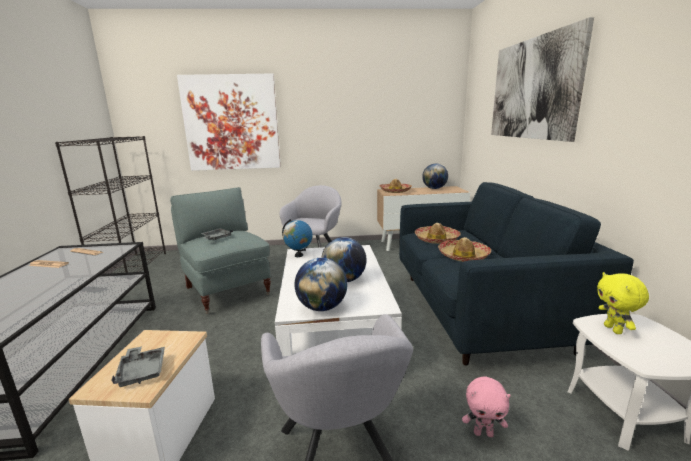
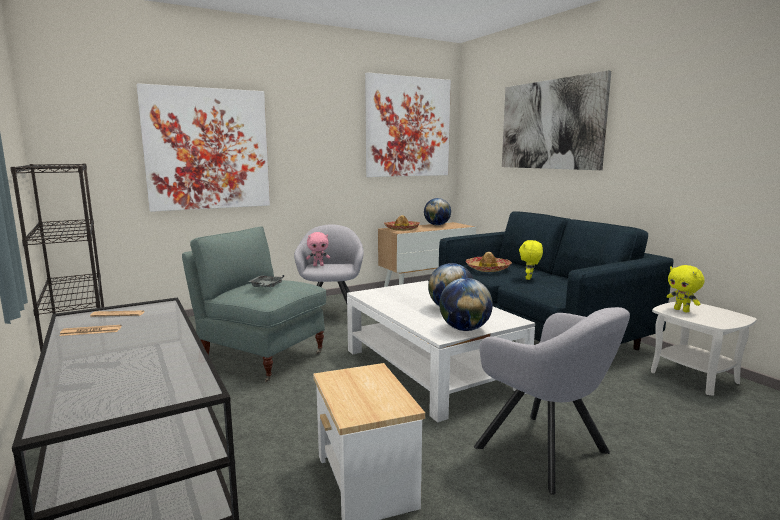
camera: 25 degrees left, 5 degrees down
grey tray [112,346,165,387] -> none
globe [282,219,313,257] -> none
hat [438,237,491,262] -> yellow plush toy [519,240,543,280]
pink plush toy [462,377,511,437] -> pink plush toy moved to [306,232,330,266]
none -> picture [365,72,451,177]

